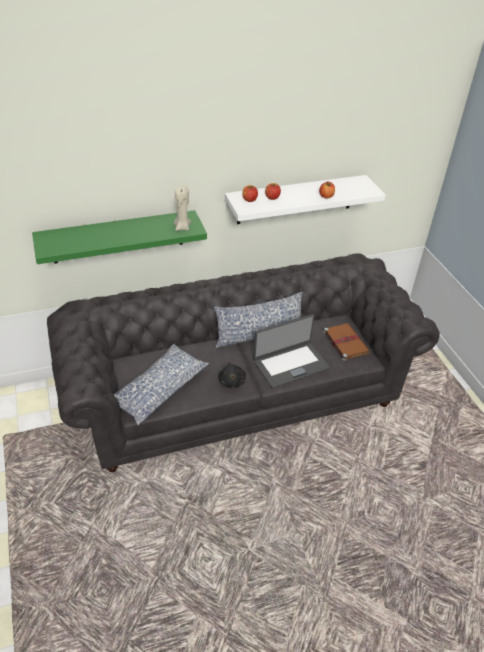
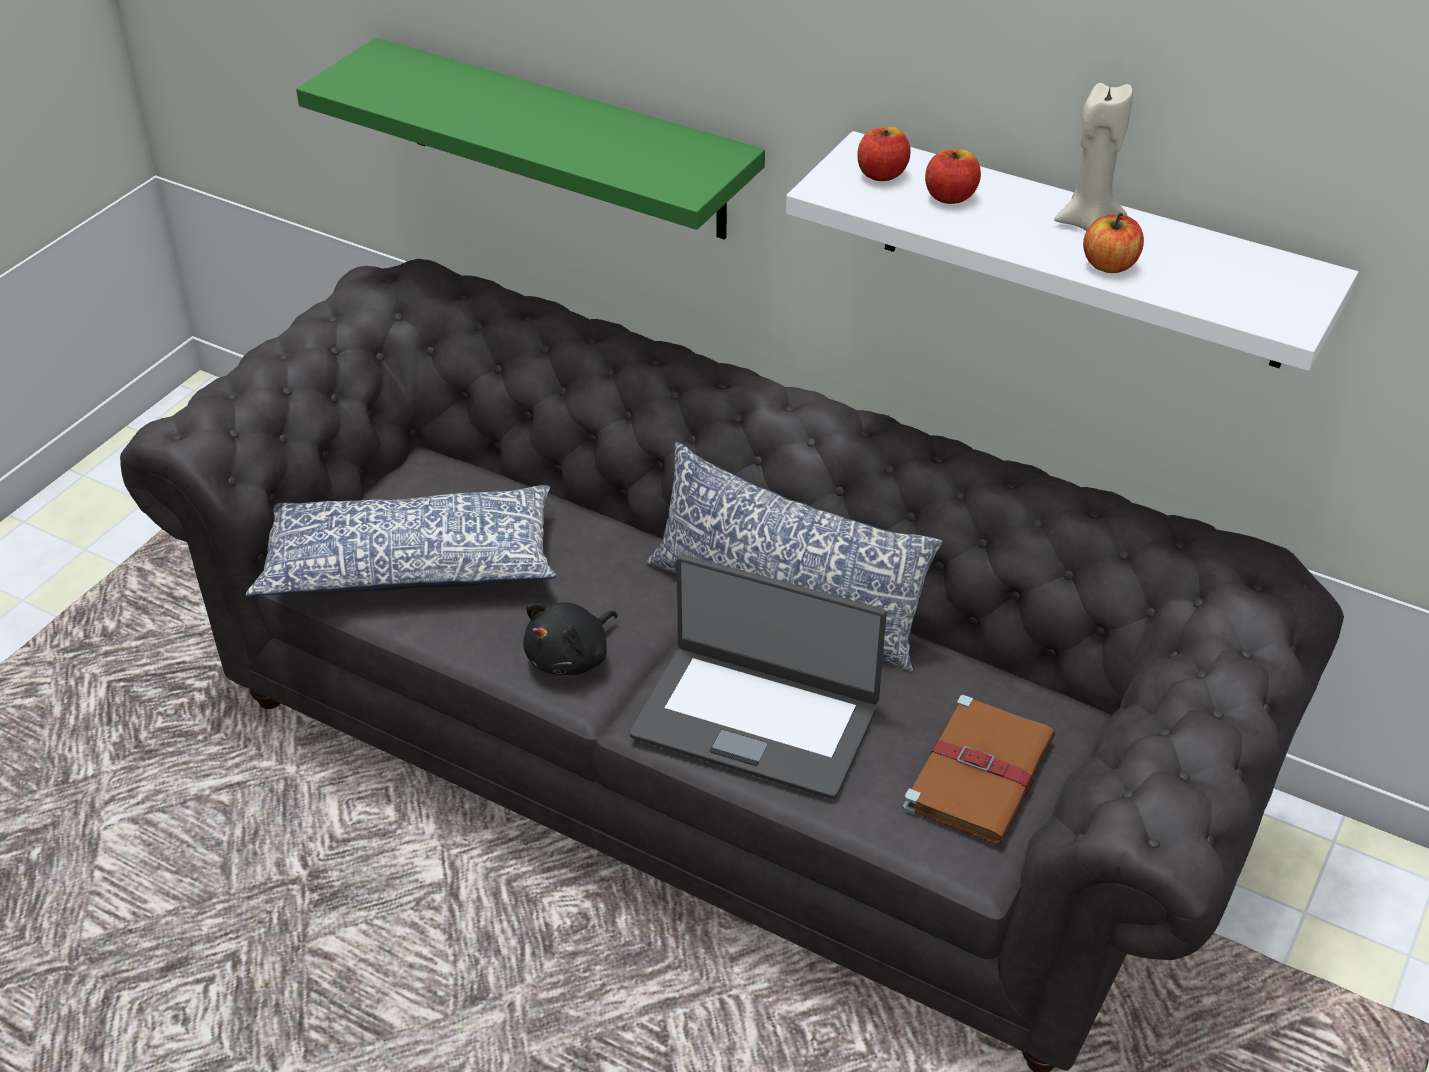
camera: 50 degrees right, 0 degrees up
beige candle [174,185,191,231] -> beige candle moved to [1054,83,1133,231]

